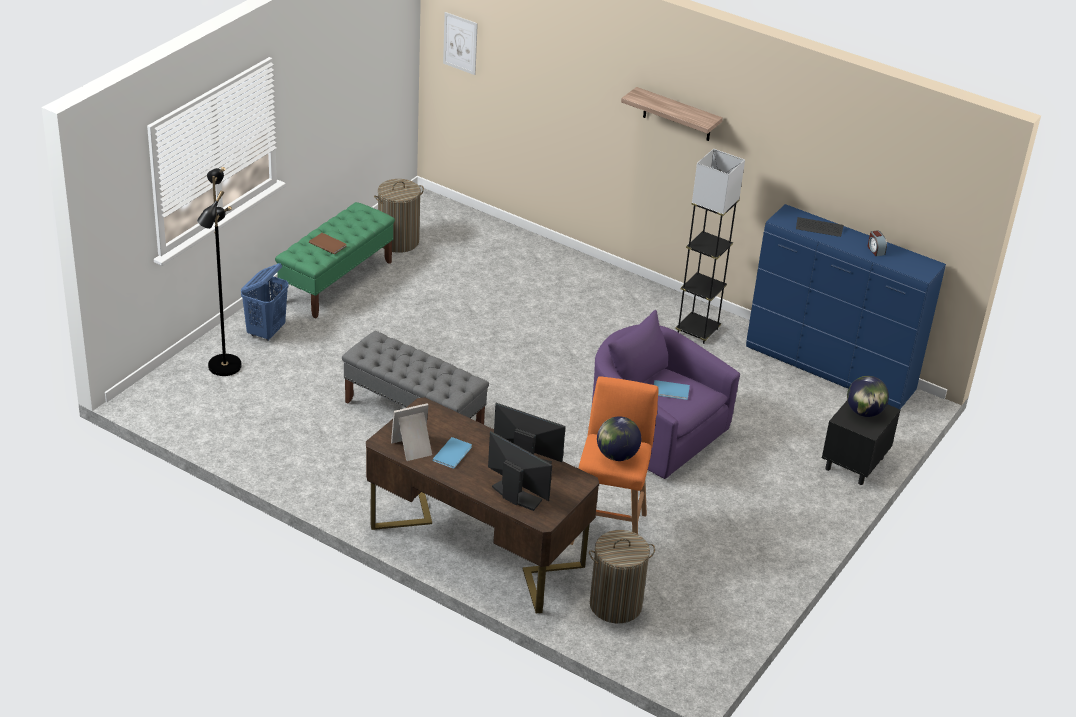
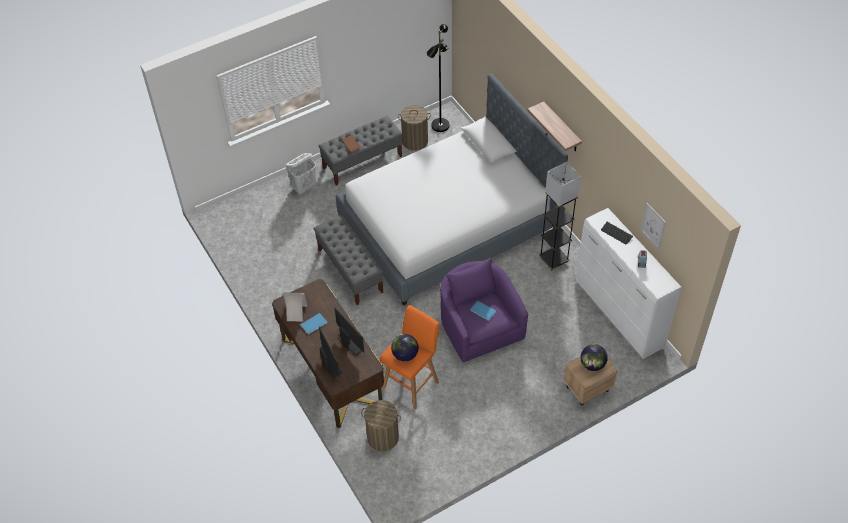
camera: 30 degrees right, 15 degrees up
black floor lamp [197,167,242,376] -> black floor lamp moved to [427,24,450,132]
blue laundry basket [241,263,289,341] -> white laundry basket [286,153,316,194]
green bench [275,202,395,319] -> grey bench [319,116,403,186]
picture [443,12,478,75] -> picture moved to [641,203,666,250]
blue dresser [746,204,946,409] -> white dresser [576,208,681,359]
black nightstand [822,401,900,485] -> beige nightstand [563,357,618,406]
none -> bed [336,73,568,306]

